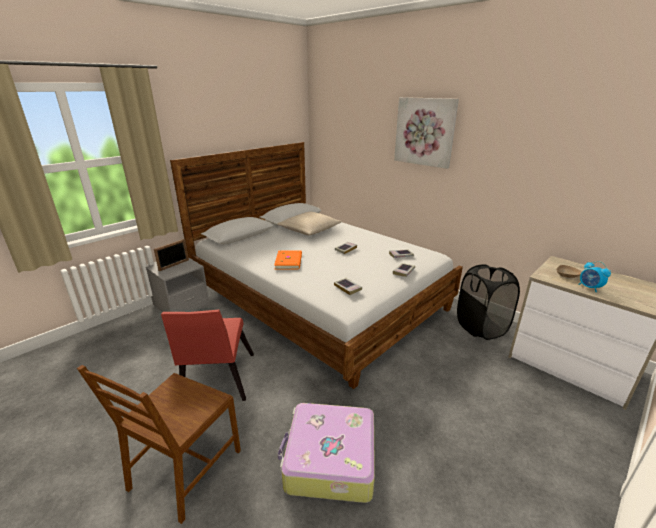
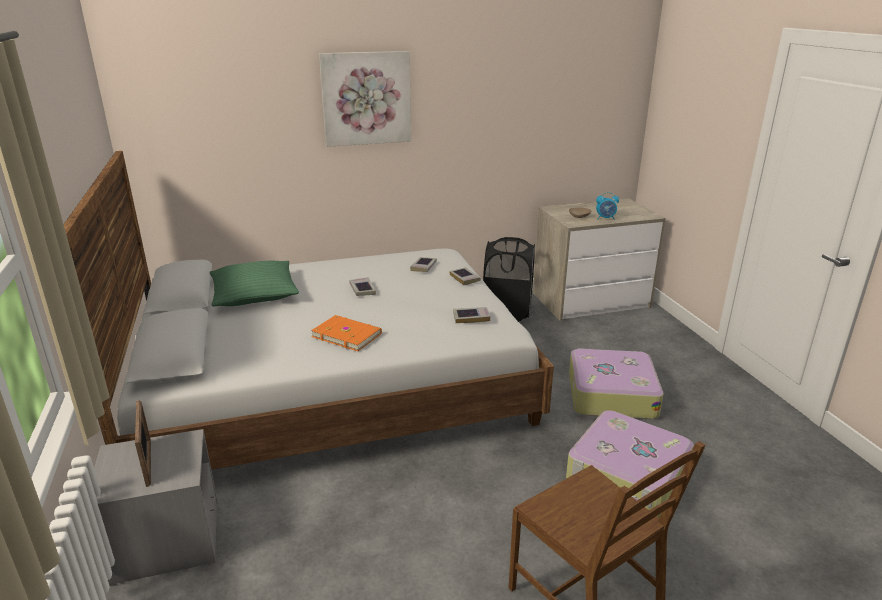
camera: 60 degrees left, 0 degrees up
red chair [161,310,254,401] -> none
beige pillow [277,212,342,235] -> green pillow [210,261,299,306]
none -> suitcase [569,348,664,419]

